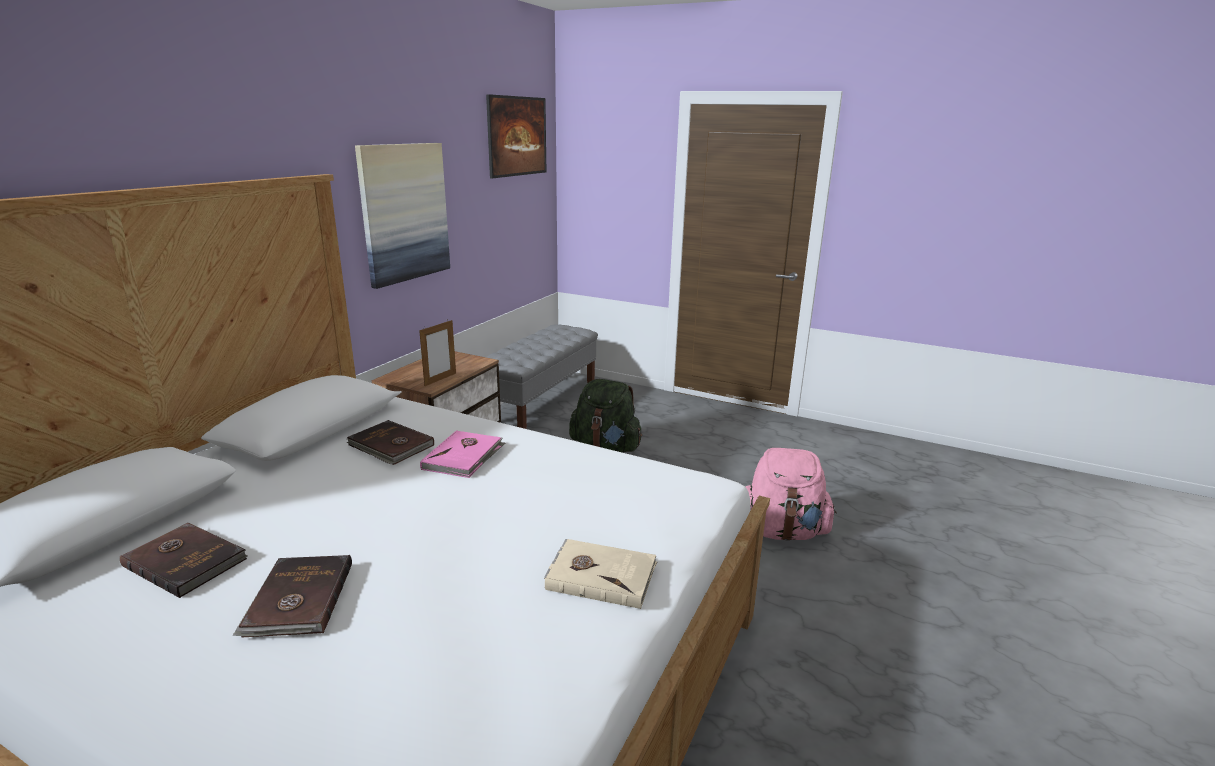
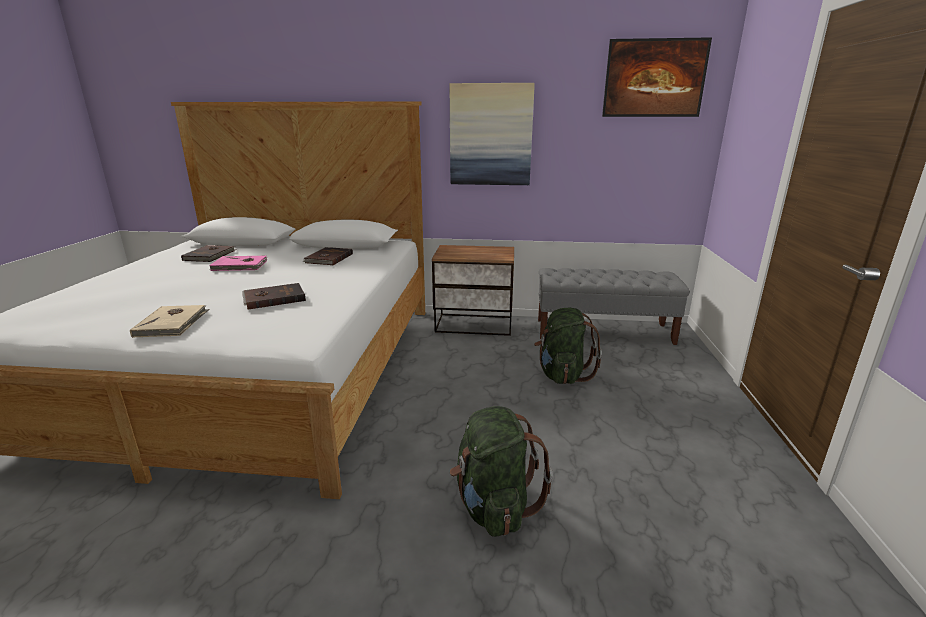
camera: 70 degrees right, 0 degrees up
brown book [233,555,352,637] -> brown book moved to [242,283,306,310]
picture frame [419,320,456,386] -> none
pink book [420,430,505,478] -> pink book moved to [209,256,267,271]
pink backpack [746,448,837,541] -> green backpack [450,406,553,537]

